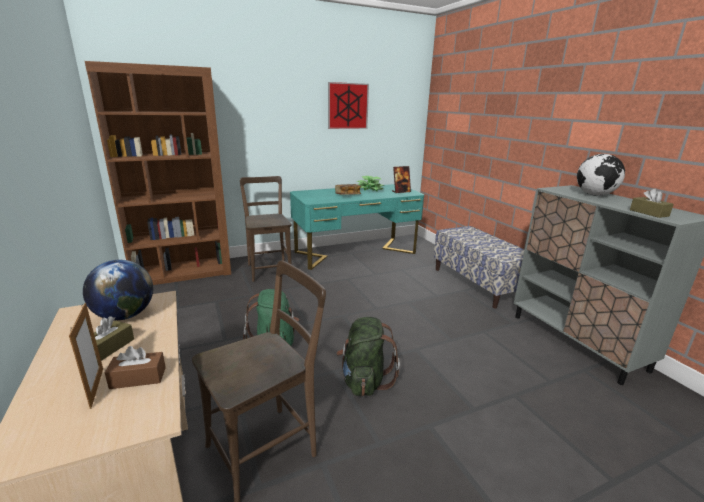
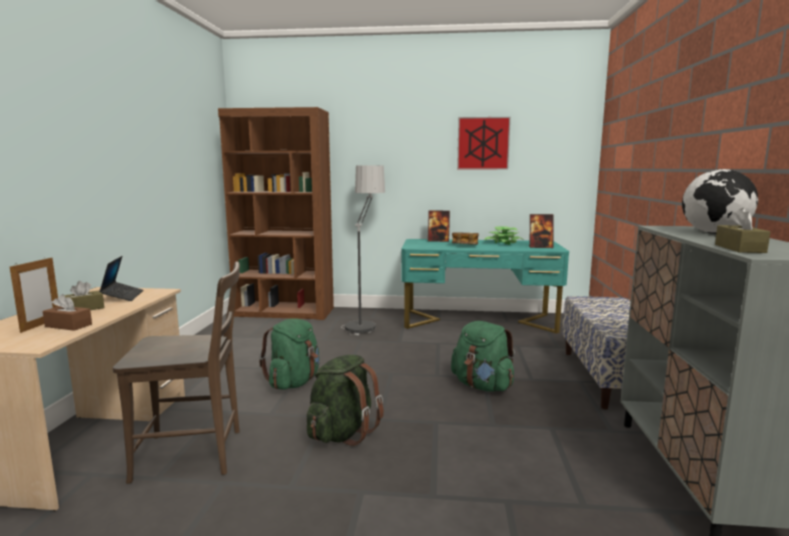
camera: 30 degrees right, 10 degrees down
globe [83,259,153,320] -> laptop [99,256,143,301]
brown chair [240,176,292,282] -> floor lamp [341,166,385,335]
none -> picture frame [428,210,450,242]
none -> green backpack [451,321,515,392]

